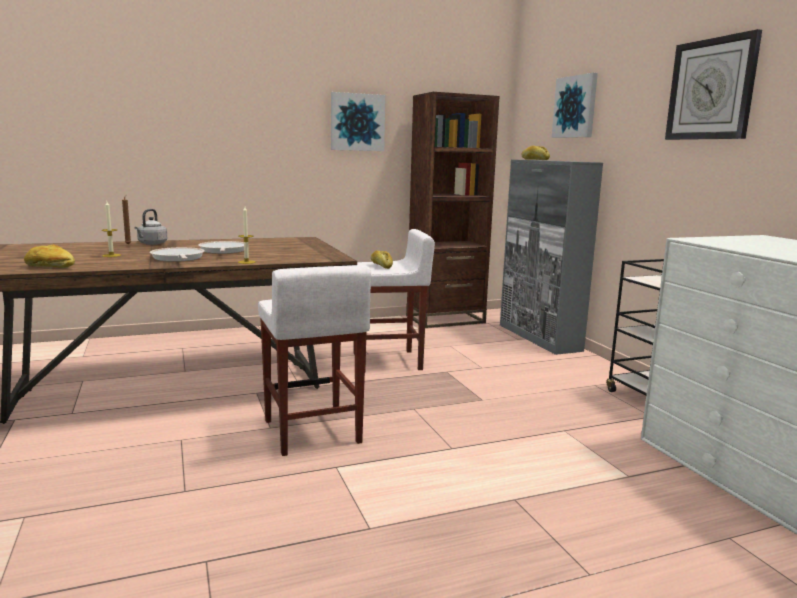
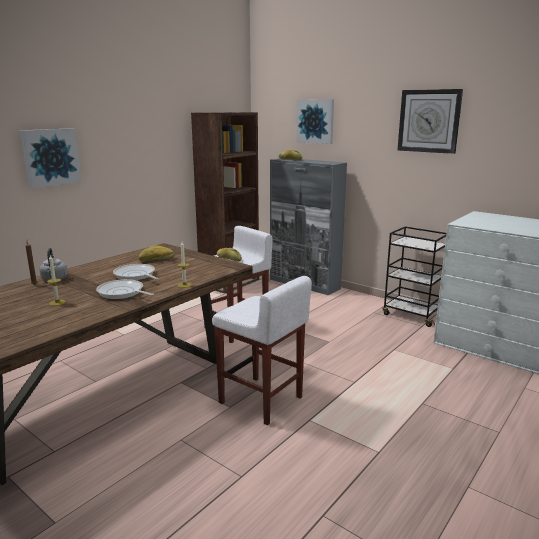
camera: 30 degrees left, 5 degrees up
bread [24,244,75,268] -> bread moved to [139,245,175,261]
picture [331,92,385,151] -> picture moved to [20,128,82,188]

